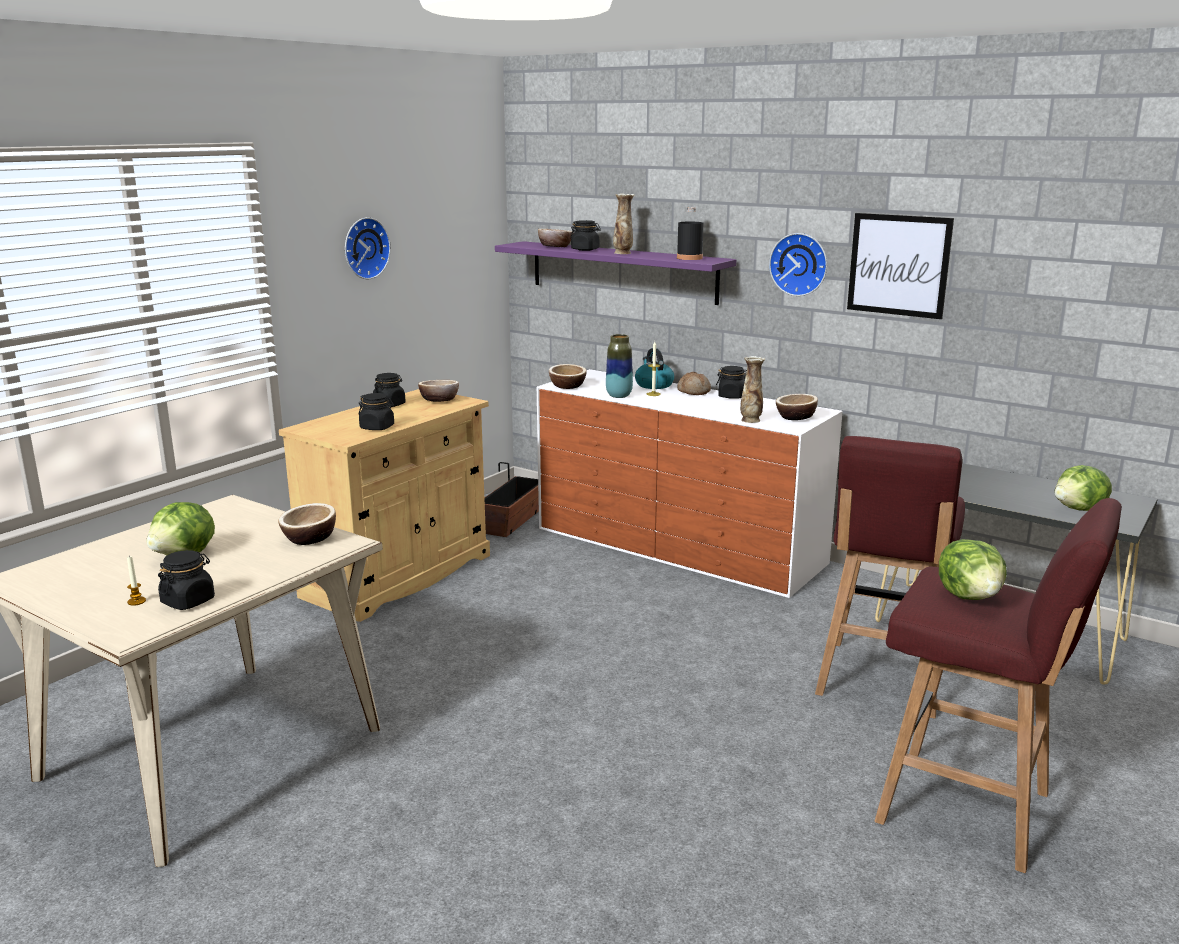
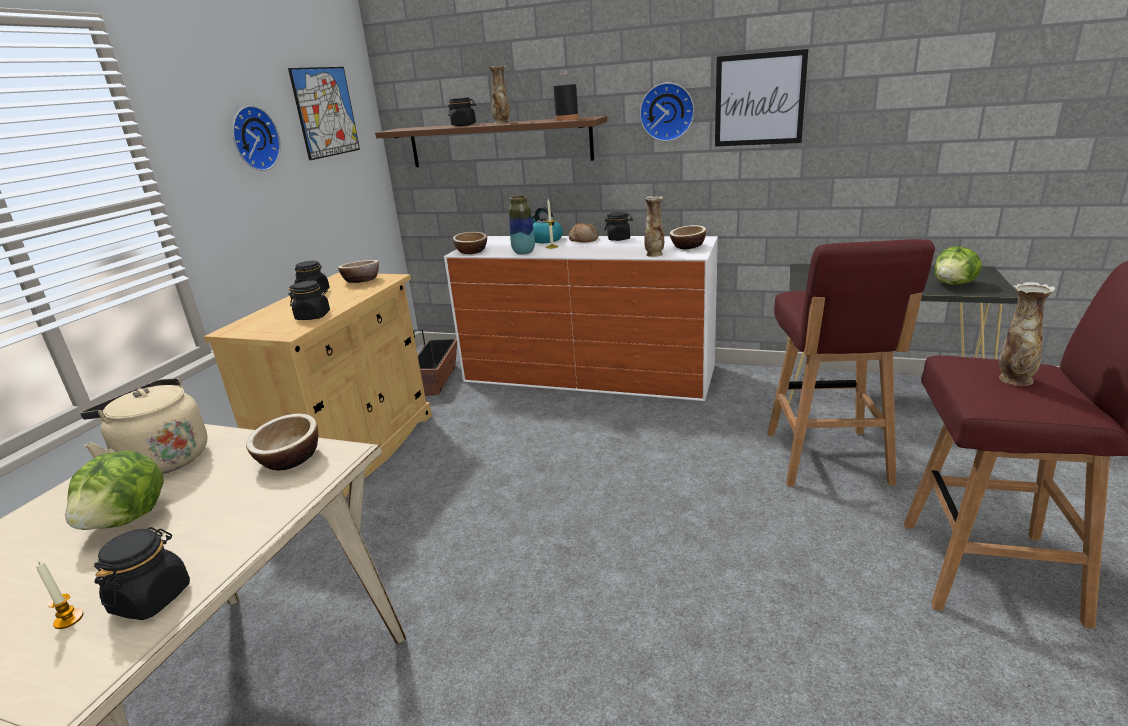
camera: 15 degrees left, 5 degrees up
purple shelf [495,241,736,305] -> brown shelf [375,116,607,167]
bowl [538,229,574,247] -> none
lettuce [939,539,1007,600] -> vase [999,282,1055,386]
none -> beige kettle [80,378,207,474]
none -> picture [288,67,360,160]

